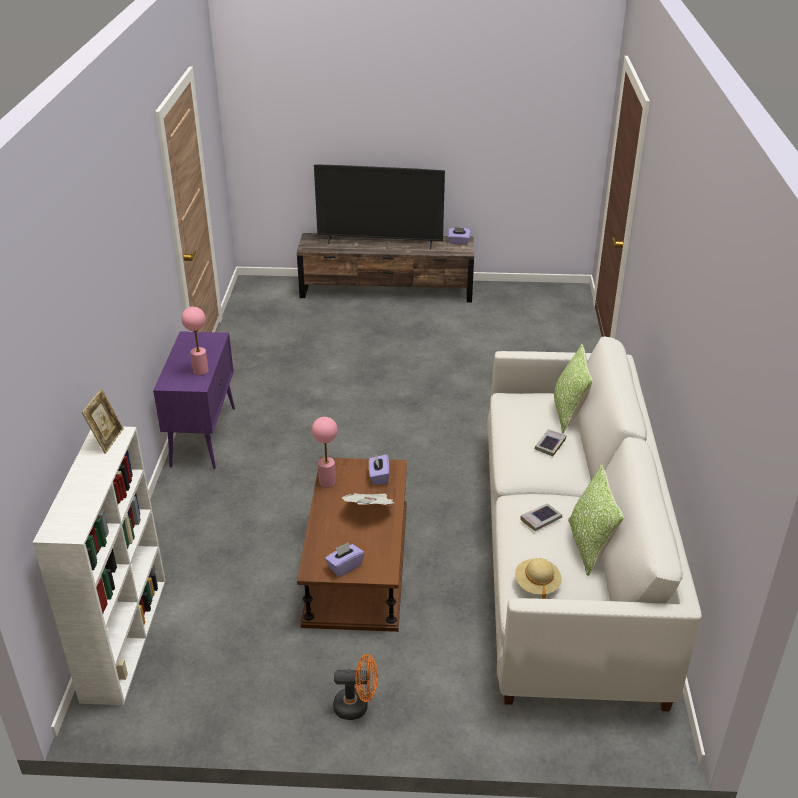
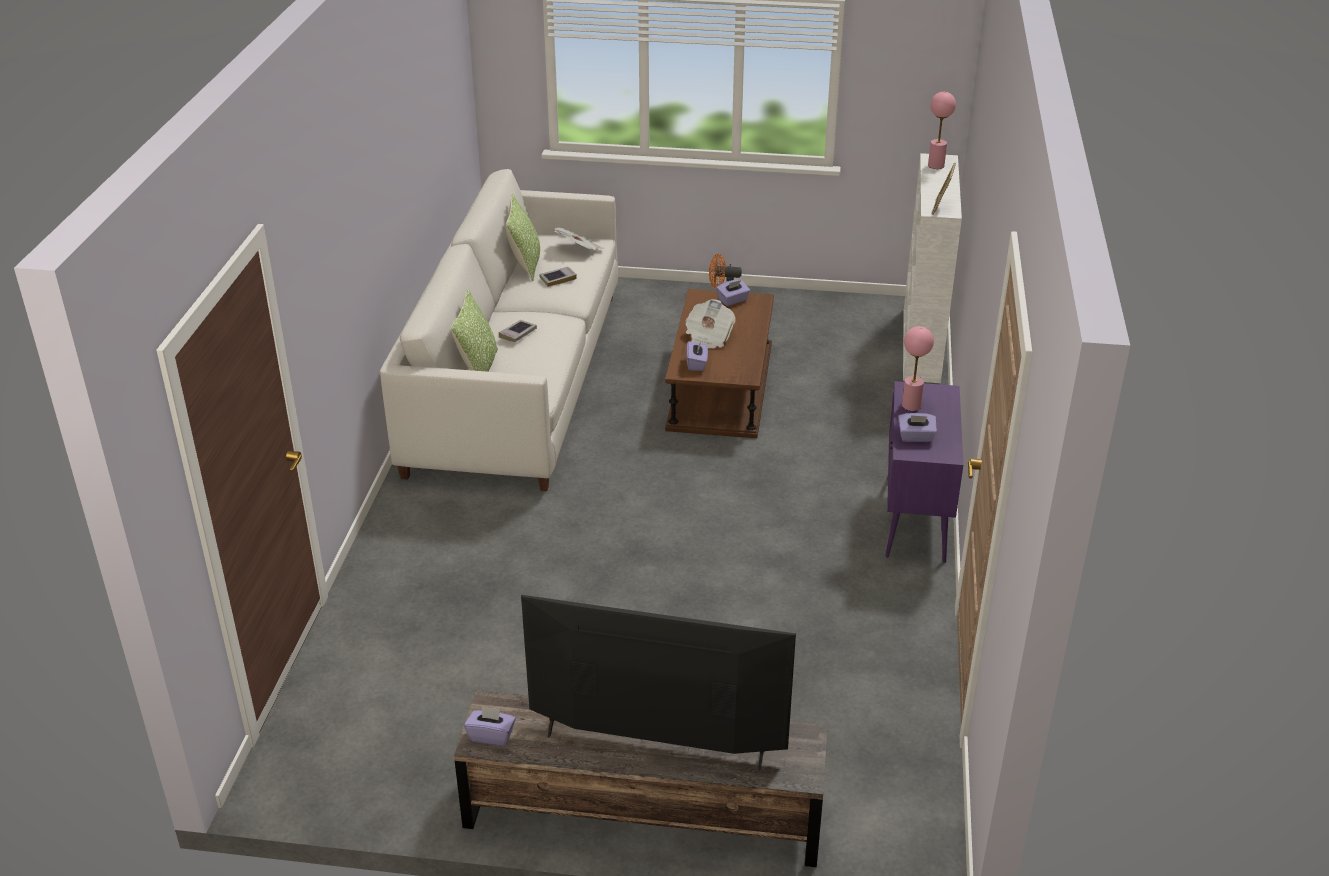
camera: 175 degrees left, 0 degrees up
pink table lamp [312,417,338,488] -> pink table lamp moved to [928,92,956,169]
beige hat [515,558,562,599] -> newspaper [554,227,605,250]
none -> purple tissue box [898,413,937,442]

